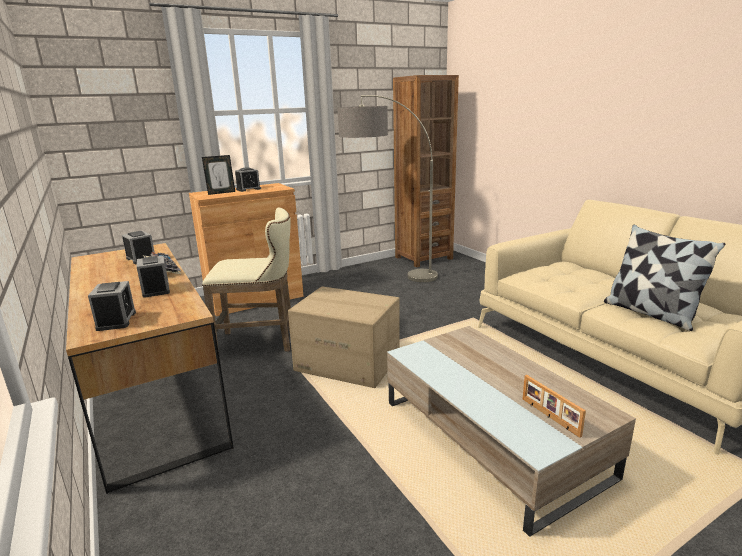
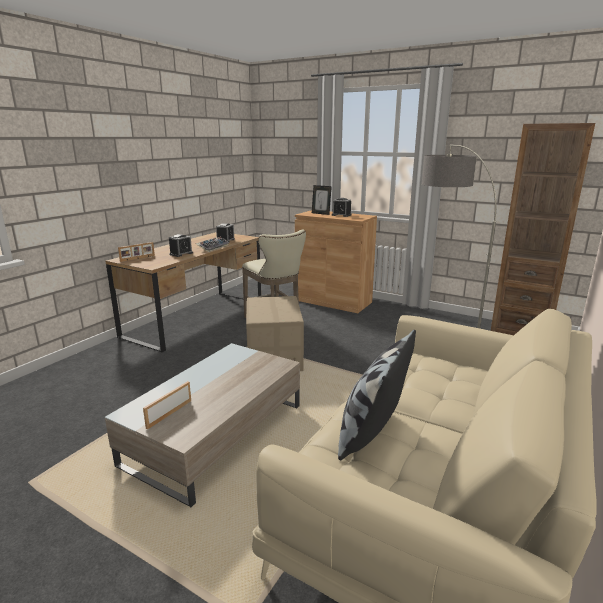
camera: 60 degrees right, 0 degrees up
alarm clock [88,281,136,331] -> picture frame [118,242,155,262]

